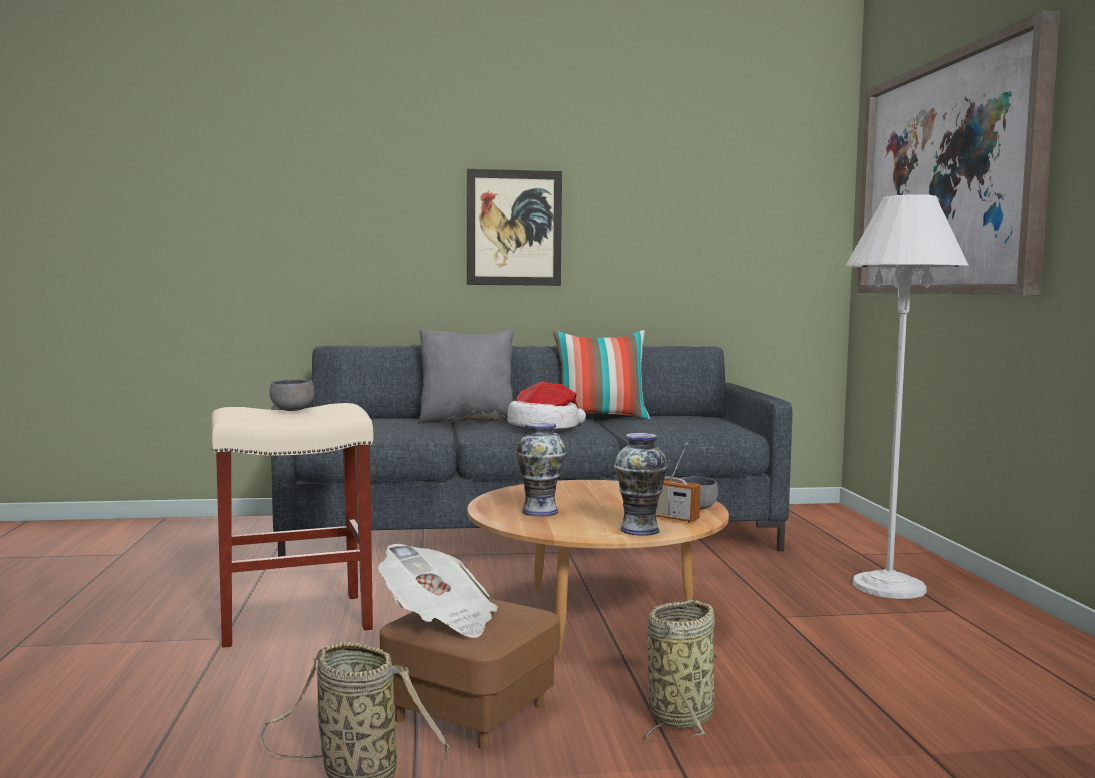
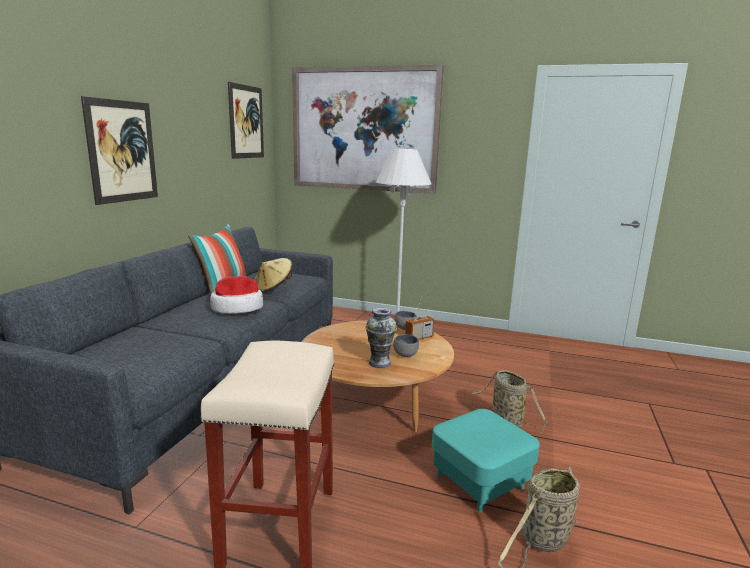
camera: 65 degrees left, 10 degrees up
grey bowl [269,379,314,411] -> grey bowl moved to [393,334,419,357]
newspaper [378,544,498,638] -> none
brown ottoman [380,598,560,750] -> turquoise ottoman [432,409,540,512]
grey pillow [418,330,514,424] -> none
vase [614,433,668,536] -> none
none -> picture [228,82,264,159]
none -> beige hat [254,258,292,292]

